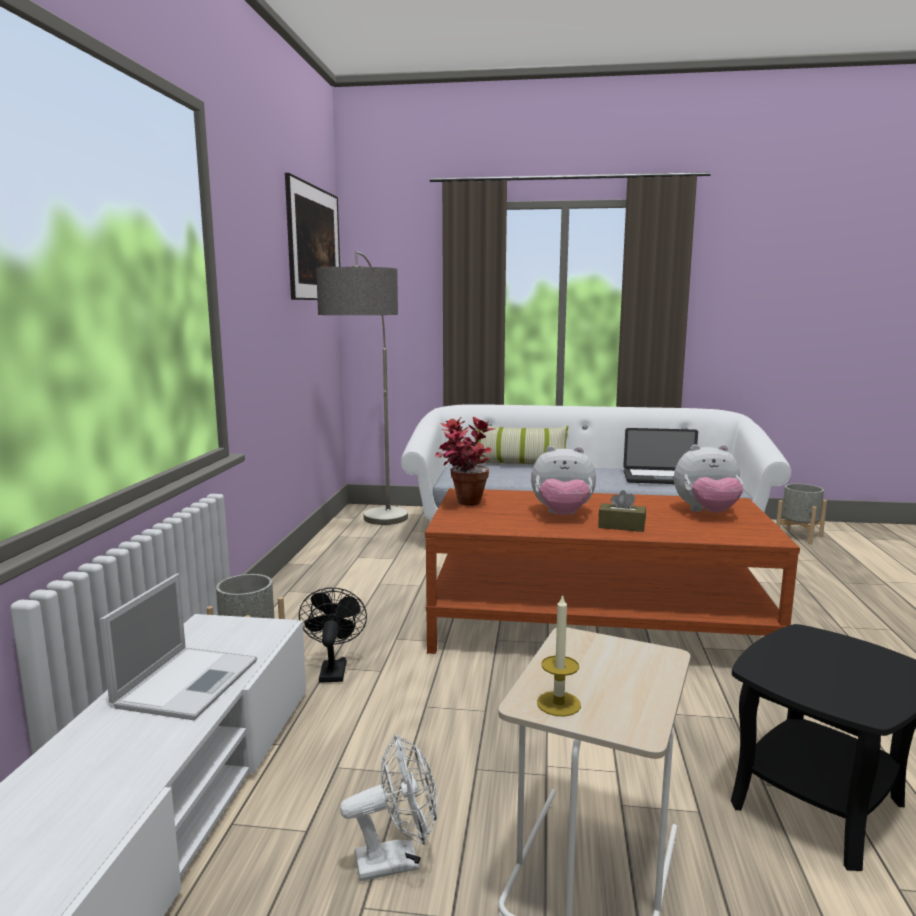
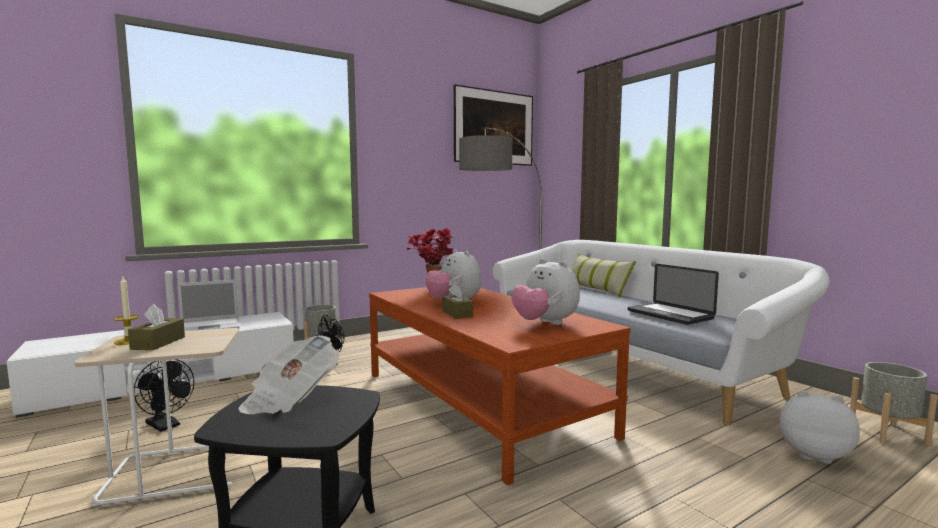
camera: 50 degrees right, 5 degrees down
white fan [340,734,438,882] -> black fan [134,359,194,432]
none -> brown tissue box [128,304,185,350]
none -> newspaper [238,335,339,414]
none -> plush toy [780,391,860,464]

